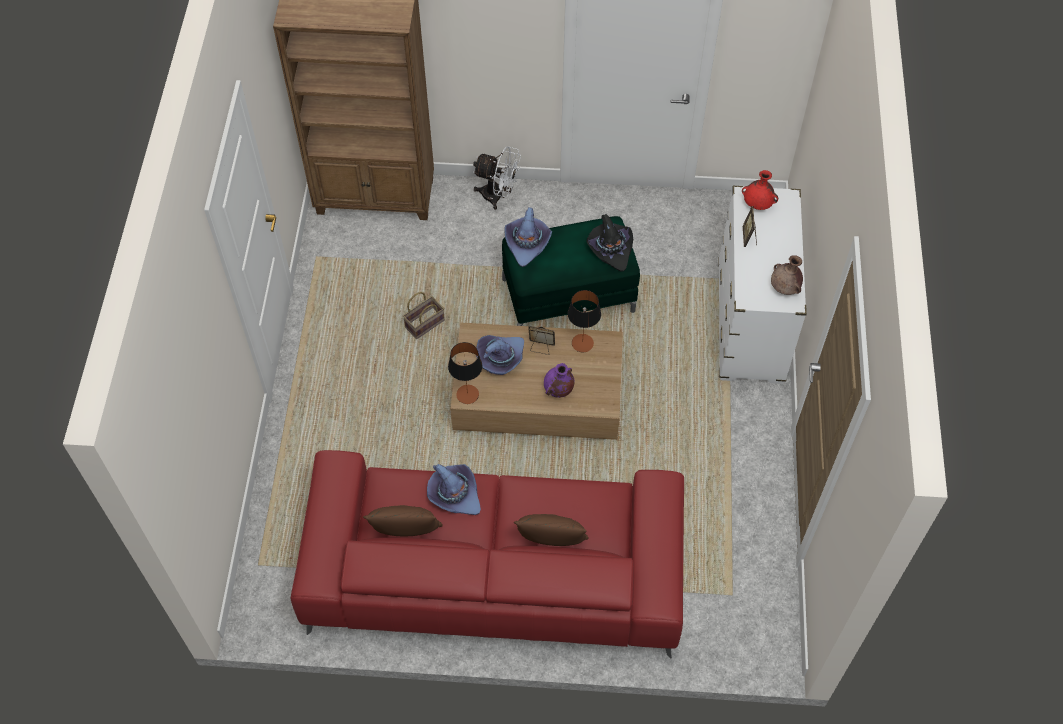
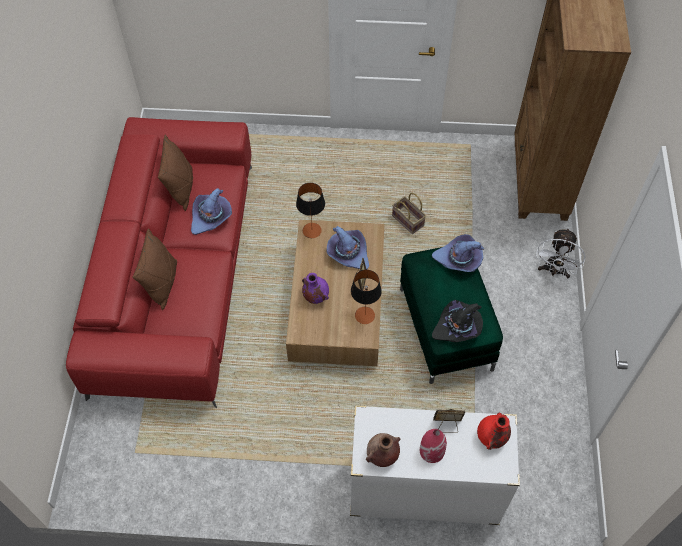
camera: 90 degrees right, 0 degrees up
none -> red vase [420,429,447,463]

